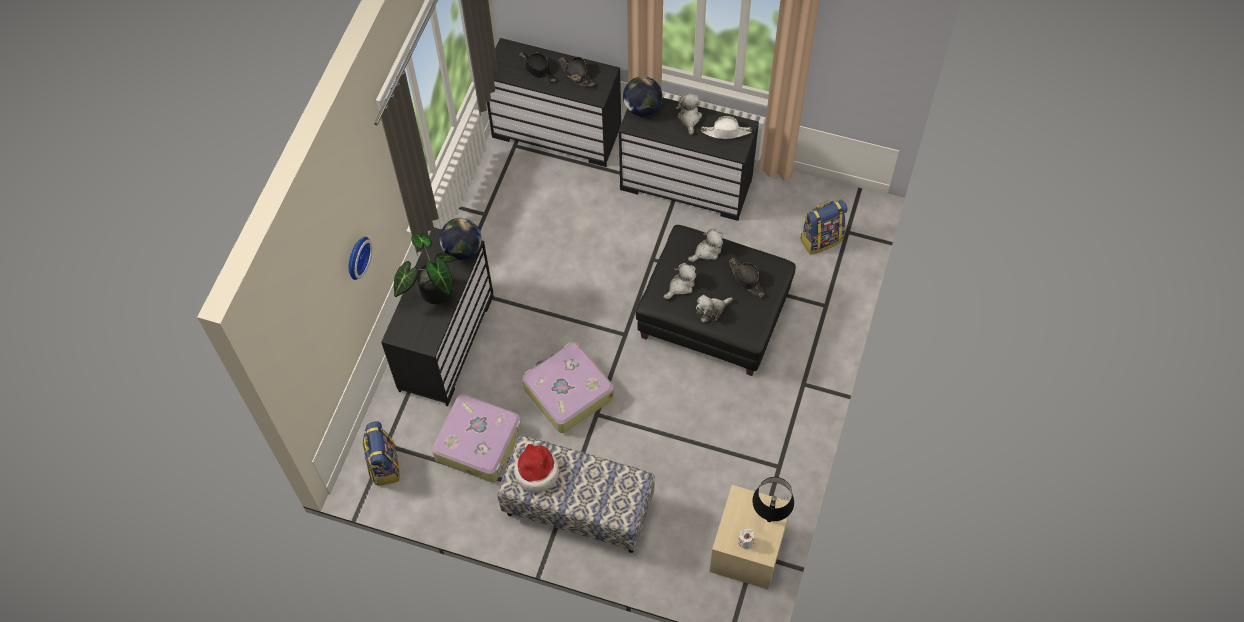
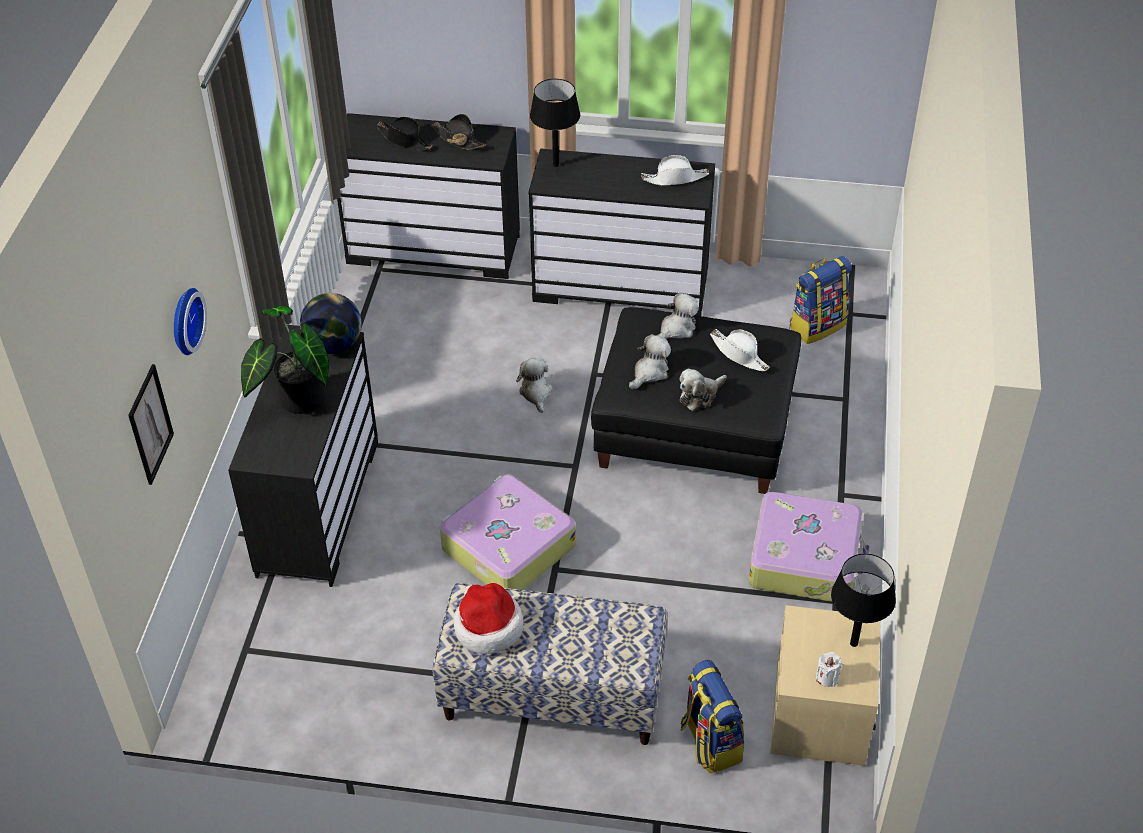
camera: 10 degrees left, 15 degrees down
backpack [363,421,400,486] -> backpack moved to [680,660,744,774]
suitcase [432,394,522,482] -> suitcase moved to [749,492,870,602]
globe [623,76,663,116] -> black table lamp [530,79,580,167]
plush toy [676,93,702,135] -> plush toy moved to [516,358,553,413]
black hat [729,258,765,297] -> white hat [710,329,770,372]
none -> picture [128,364,174,485]

